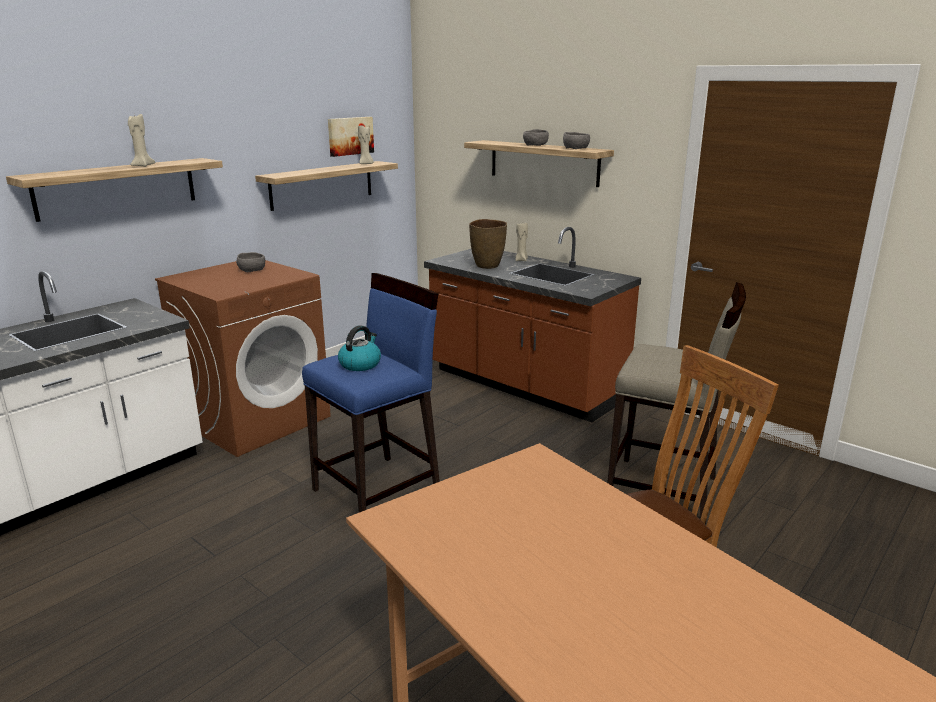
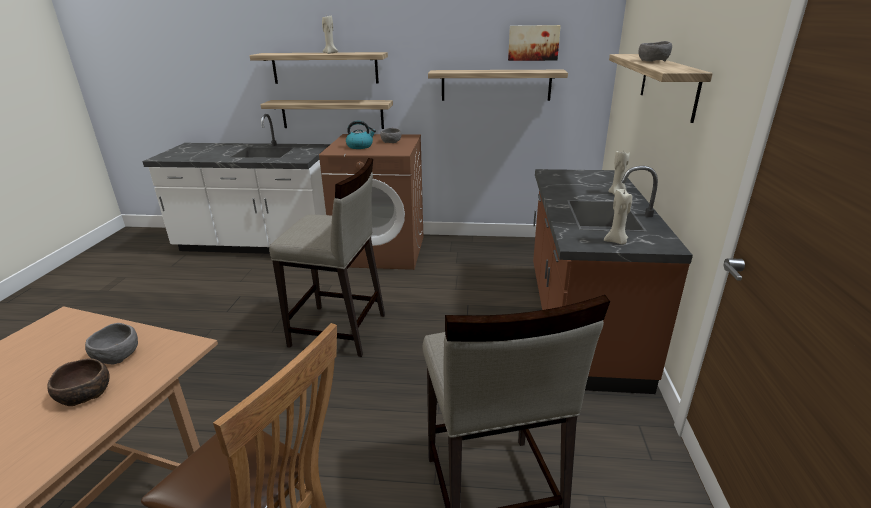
camera: 55 degrees right, 5 degrees up
blue stool [302,273,440,512] -> beige stool [269,158,385,357]
kettle [338,325,381,371] -> kettle moved to [346,121,376,149]
beige candle [358,126,374,164] -> beige candle moved to [604,189,632,244]
brown vase [469,219,507,269] -> none
grey bowl [563,132,590,149] -> grey bowl moved to [85,323,138,365]
none -> brown bowl [47,358,110,406]
none -> shelf [260,100,393,129]

